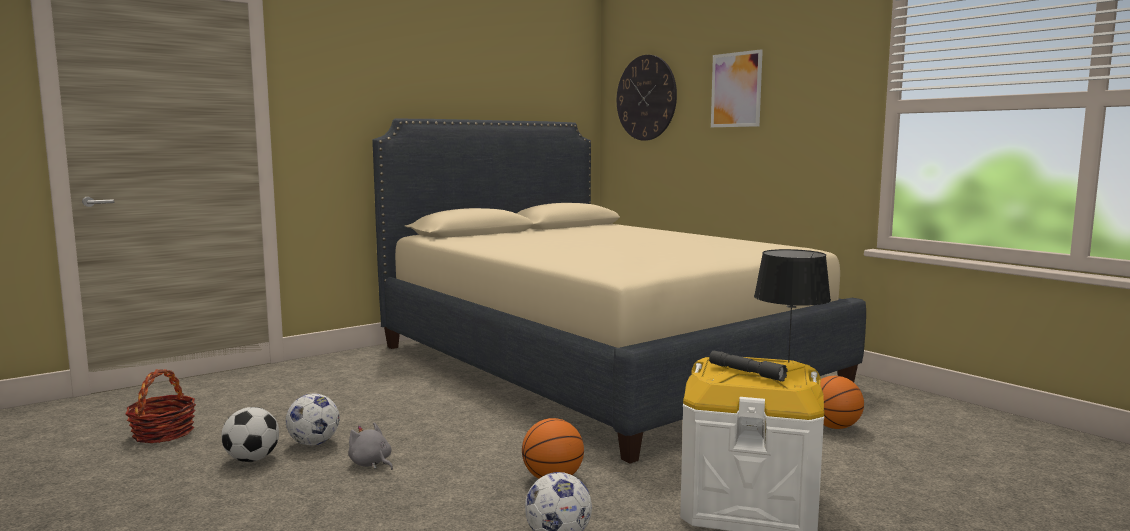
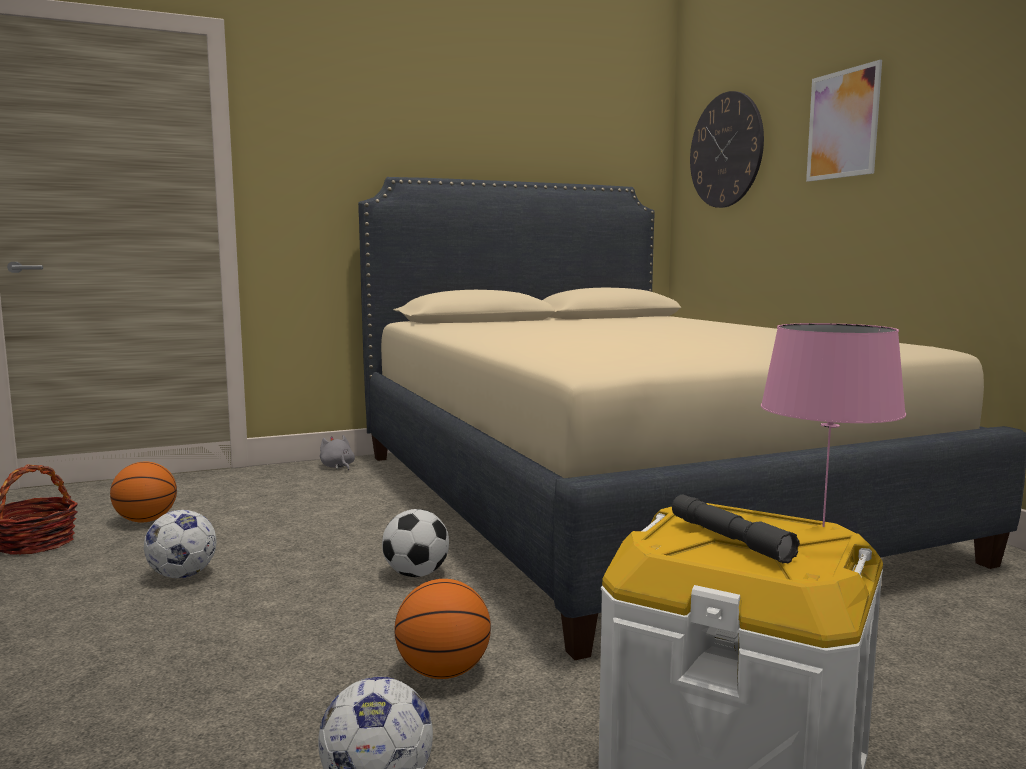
camera: 15 degrees right, 0 degrees up
football [221,407,279,462] -> football moved to [382,509,449,577]
grey plush toy [348,422,393,470] -> grey plush toy moved to [320,435,355,470]
black table lamp [754,249,831,363] -> pink table lamp [761,323,906,527]
basketball [820,376,864,429] -> basketball moved to [110,462,177,522]

